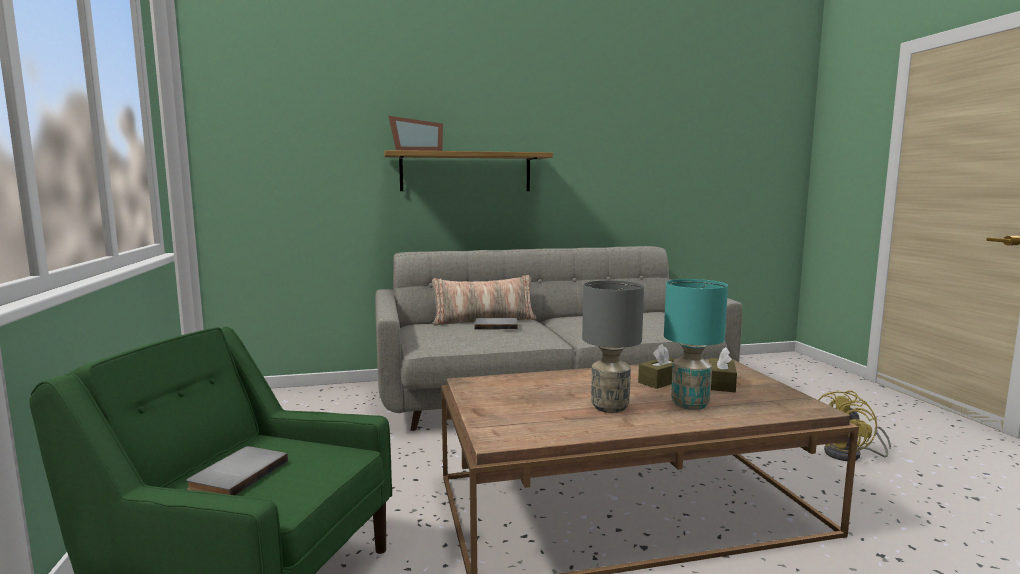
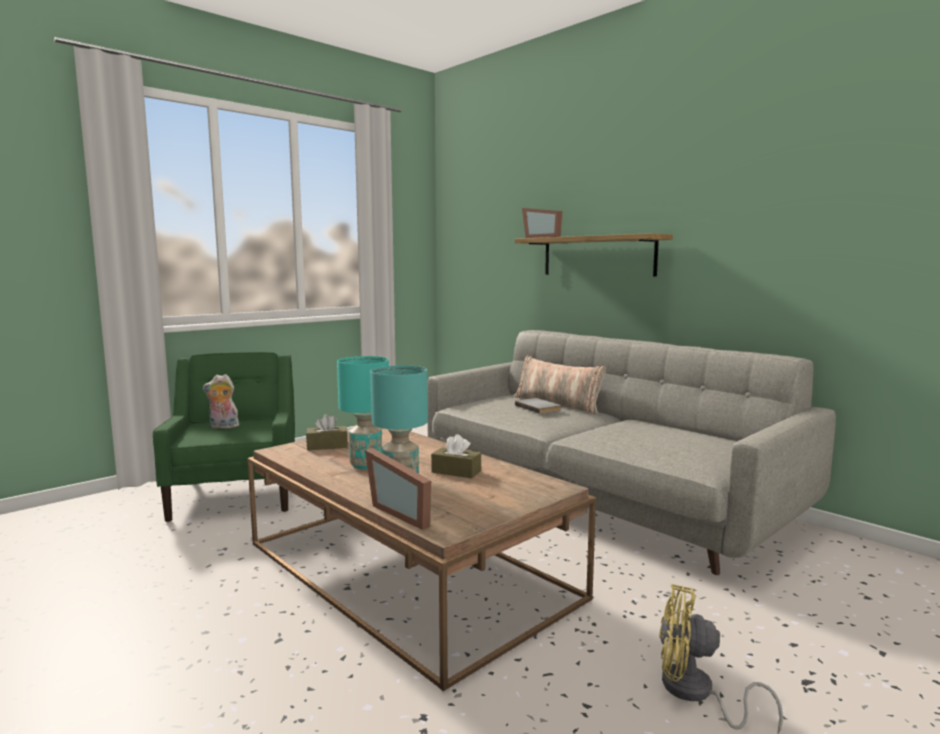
camera: 60 degrees right, 0 degrees up
grey book [186,446,288,495] -> plush toy [203,374,239,429]
grey table lamp [582,280,644,413] -> turquoise table lamp [337,356,389,470]
brown tissue box [709,347,737,392] -> brown tissue box moved to [306,414,348,450]
none -> picture frame [365,448,431,530]

